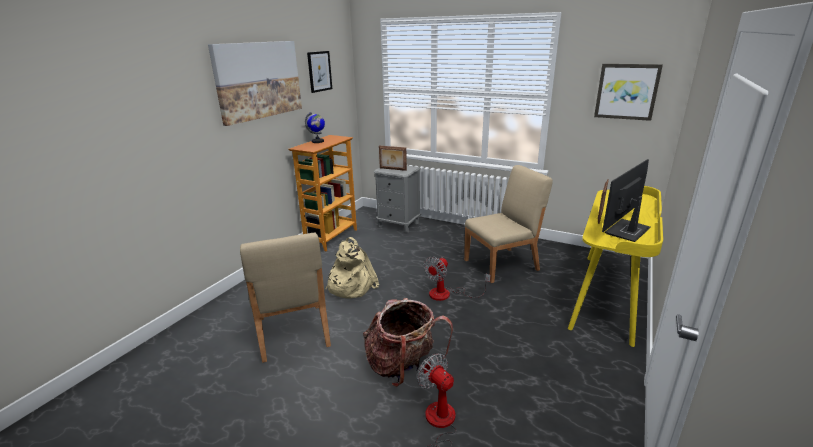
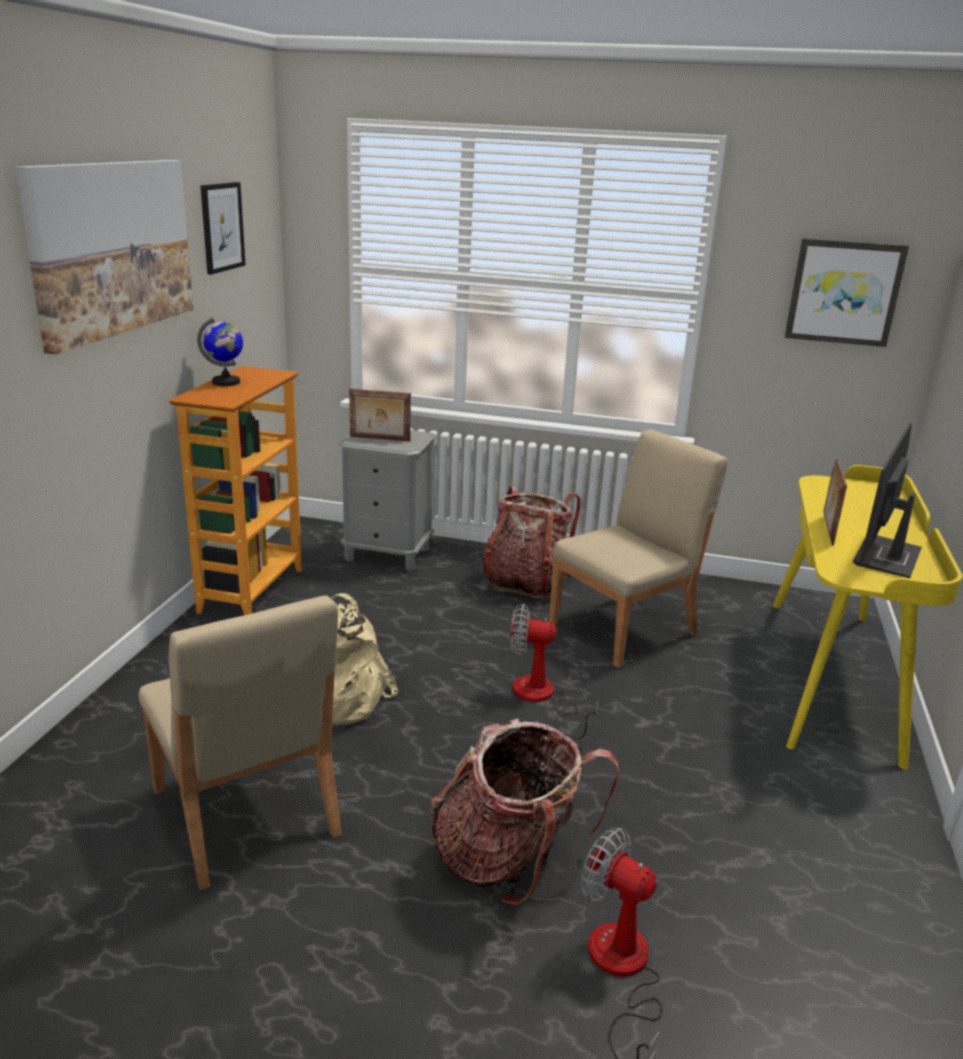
camera: 15 degrees left, 0 degrees up
fan [424,257,491,301] -> fan turned 75 degrees clockwise [510,603,598,739]
none -> backpack [481,486,580,599]

